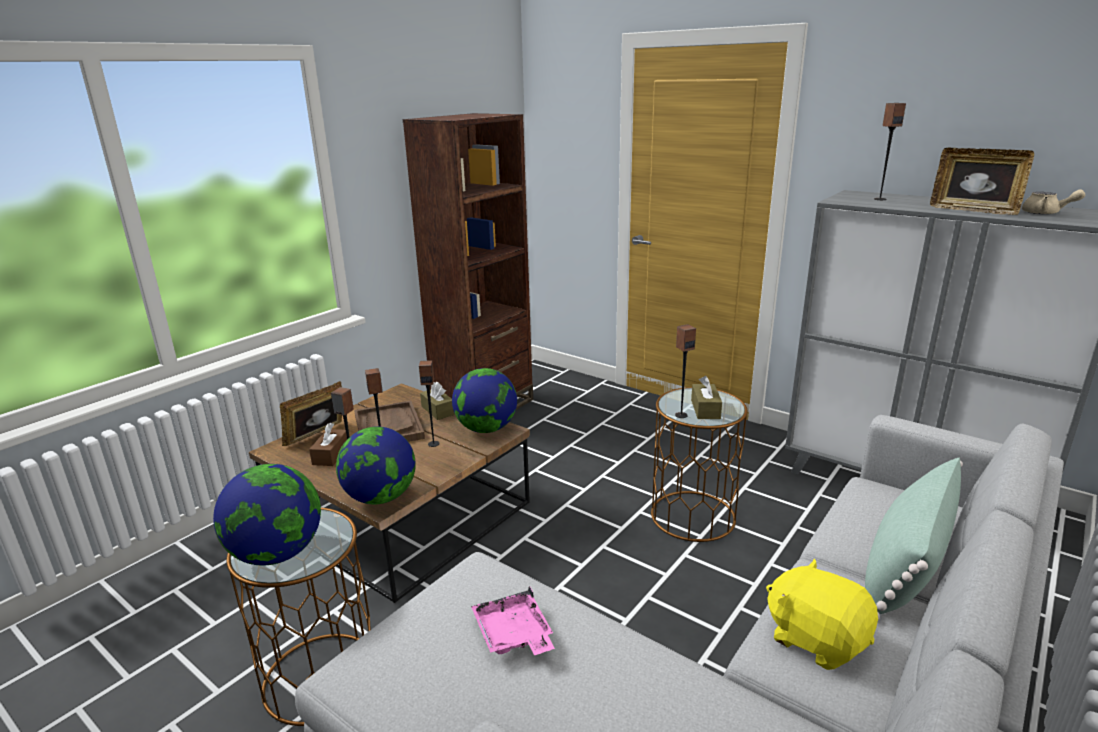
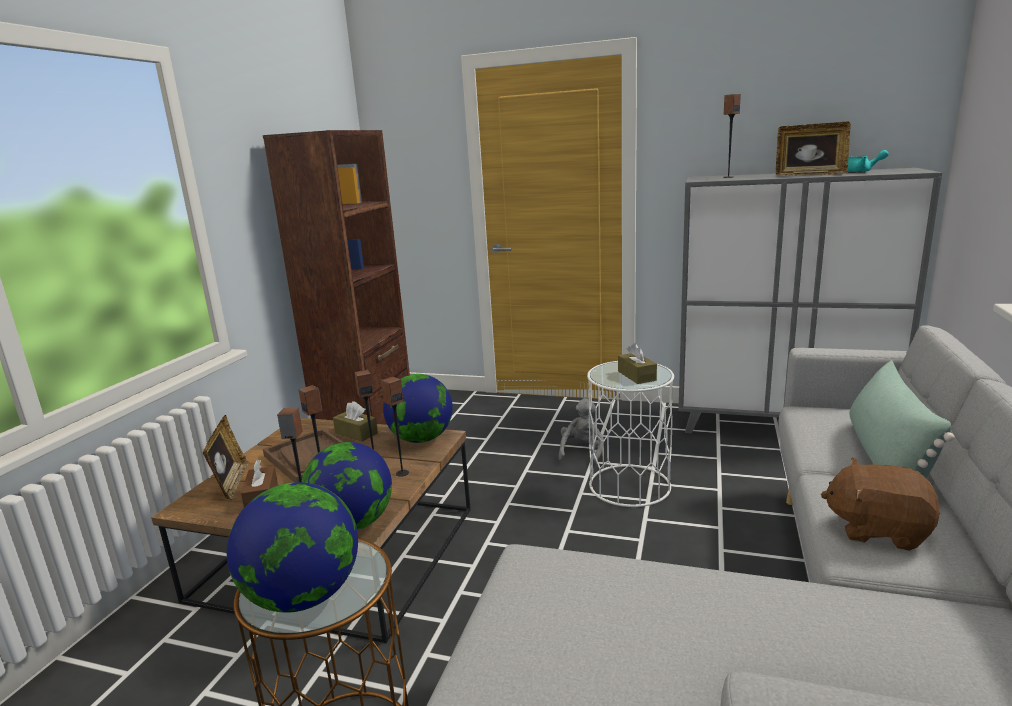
camera: 20 degrees left, 5 degrees down
picture frame [280,381,342,446] -> picture frame turned 150 degrees clockwise [203,415,250,500]
pink tray [471,586,555,655] -> none
brown side table [651,387,748,542] -> white side table [587,361,674,507]
speaker [675,324,696,418] -> speaker moved to [381,376,409,477]
yellow plush toy [766,559,878,670] -> brown plush toy [821,458,940,551]
beige teapot [1022,190,1085,215] -> turquoise teapot [847,150,889,173]
none -> grey plush toy [558,398,604,466]

